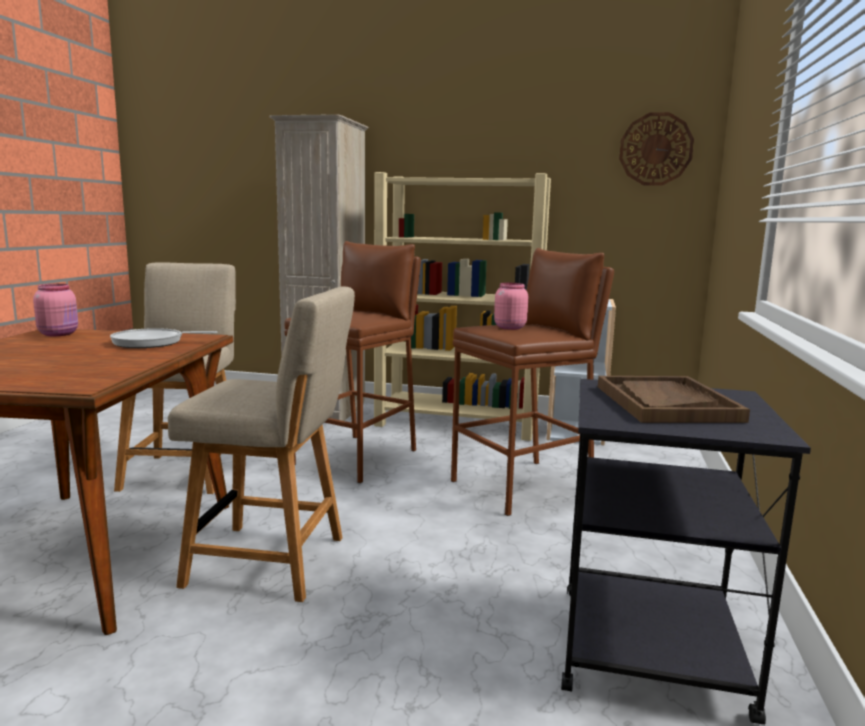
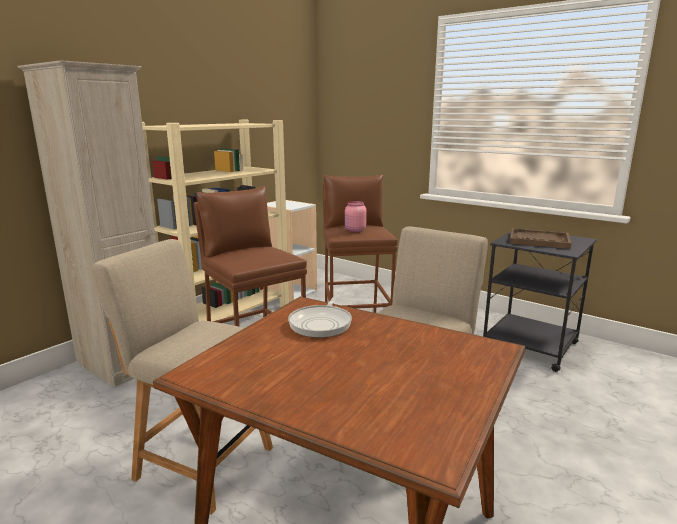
camera: 65 degrees left, 5 degrees up
pink jar [33,284,78,336] -> none
wall clock [619,112,694,186] -> none

